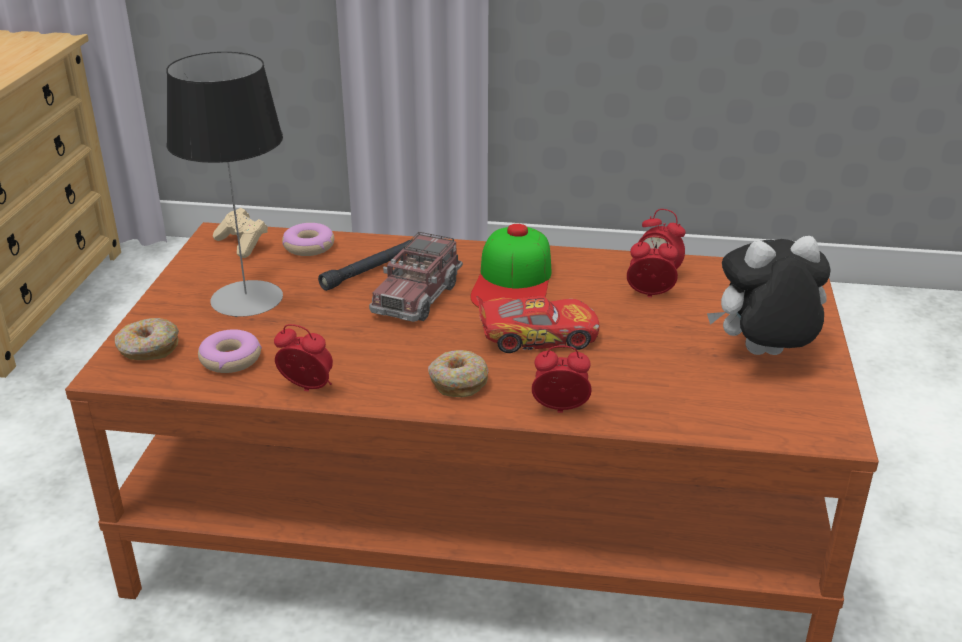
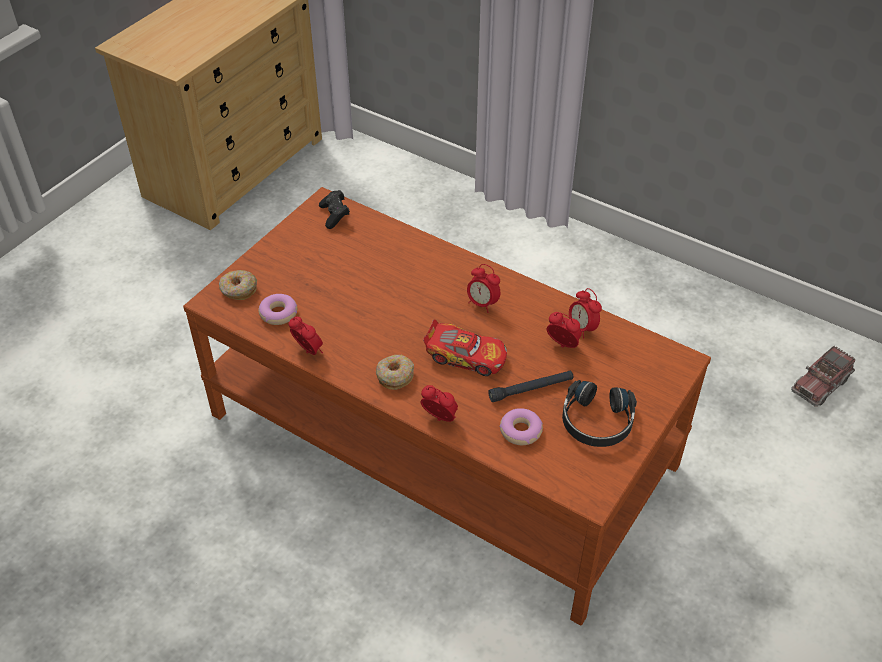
camera: 25 degrees right, 15 degrees up
table lamp [166,52,283,317] -> none
beige game controller [213,208,268,258] -> black game controller [319,190,350,229]
donut [282,223,334,256] -> donut moved to [499,408,543,445]
black flashlight [318,240,412,291] -> black flashlight moved to [488,371,573,402]
toy truck [369,232,463,322] -> toy truck moved to [791,346,855,407]
cap [471,224,552,308] -> alarm clock [467,264,500,313]
plush toy [707,236,831,355] -> black headphones [562,380,637,447]

